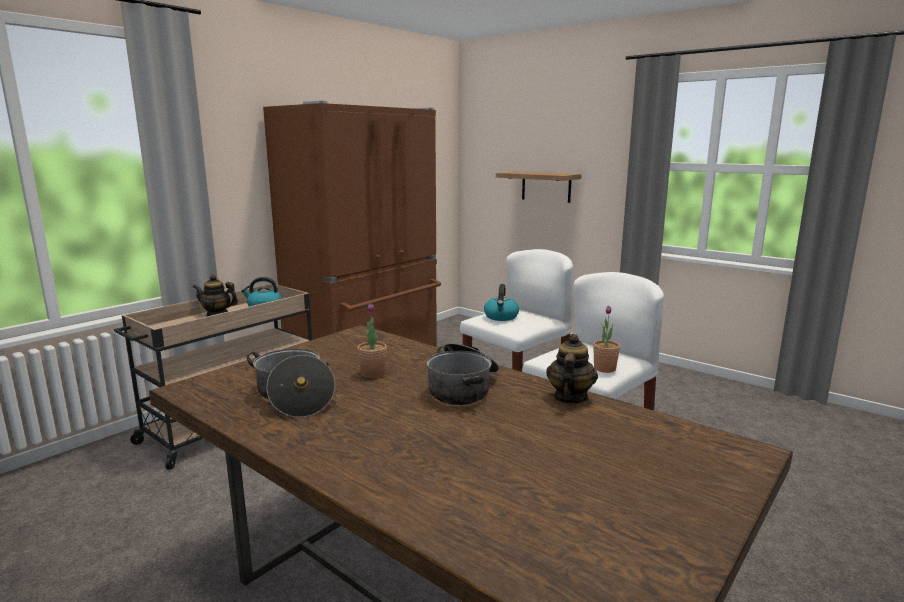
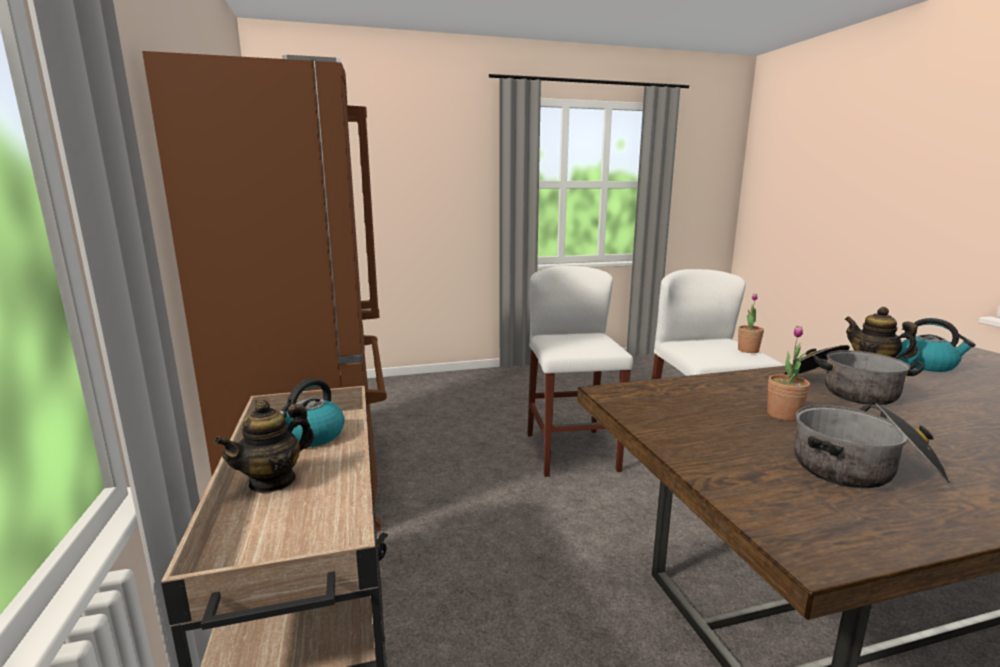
camera: 55 degrees left, 0 degrees up
kettle [484,284,519,321] -> kettle moved to [897,318,975,372]
shelf [496,172,582,203] -> none

